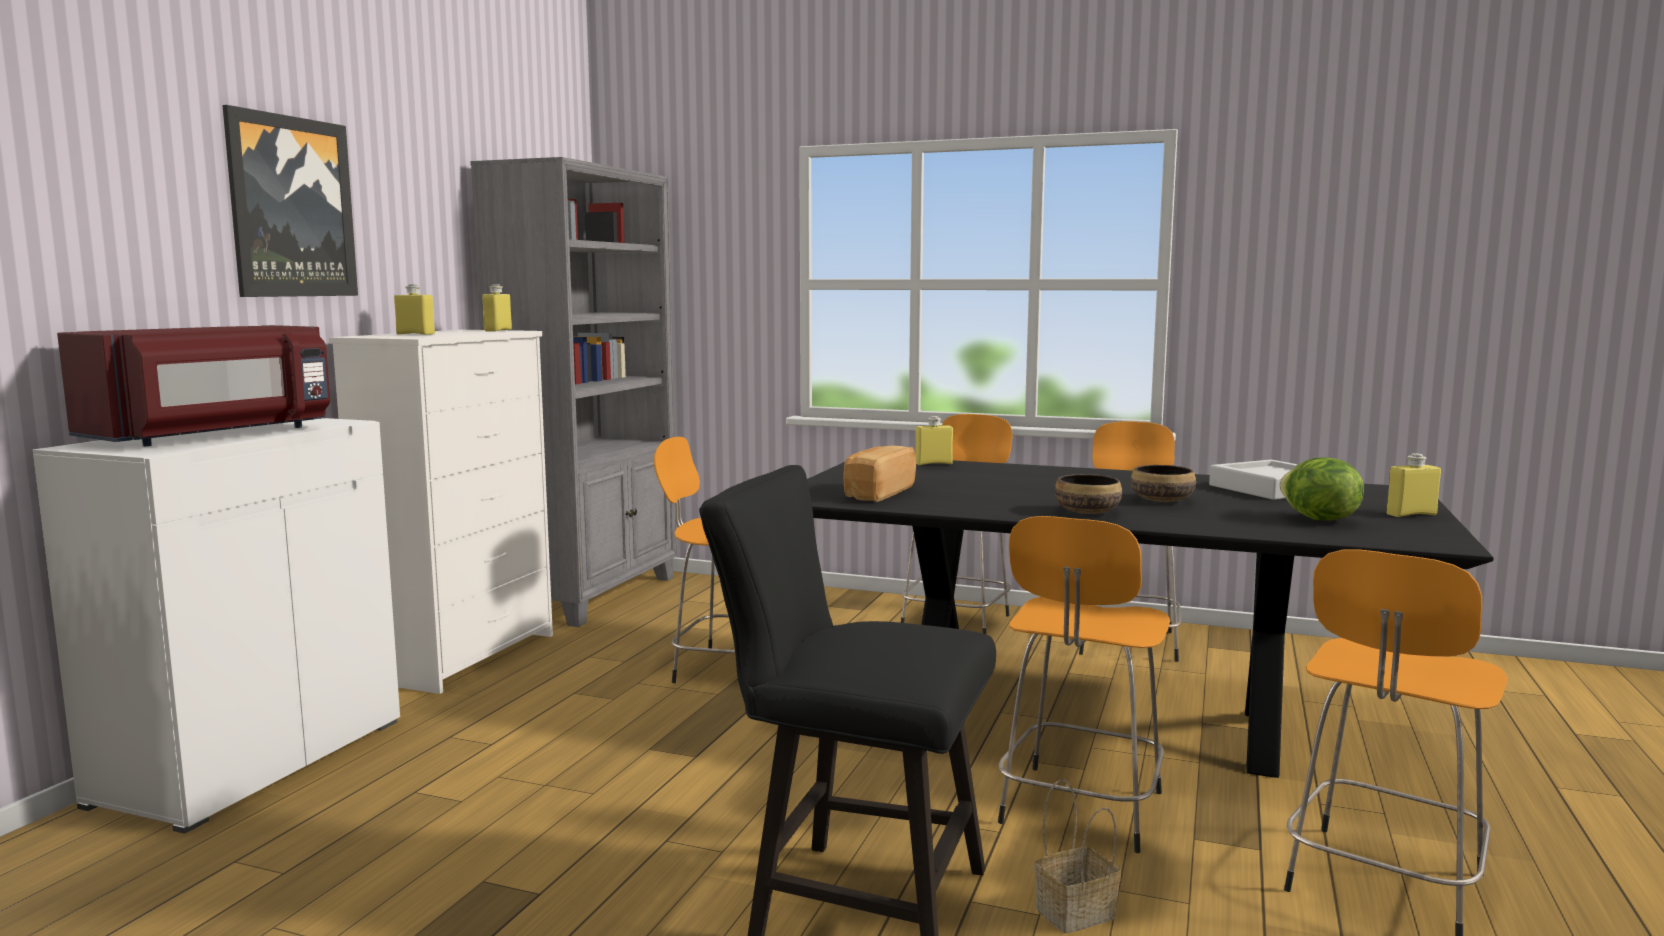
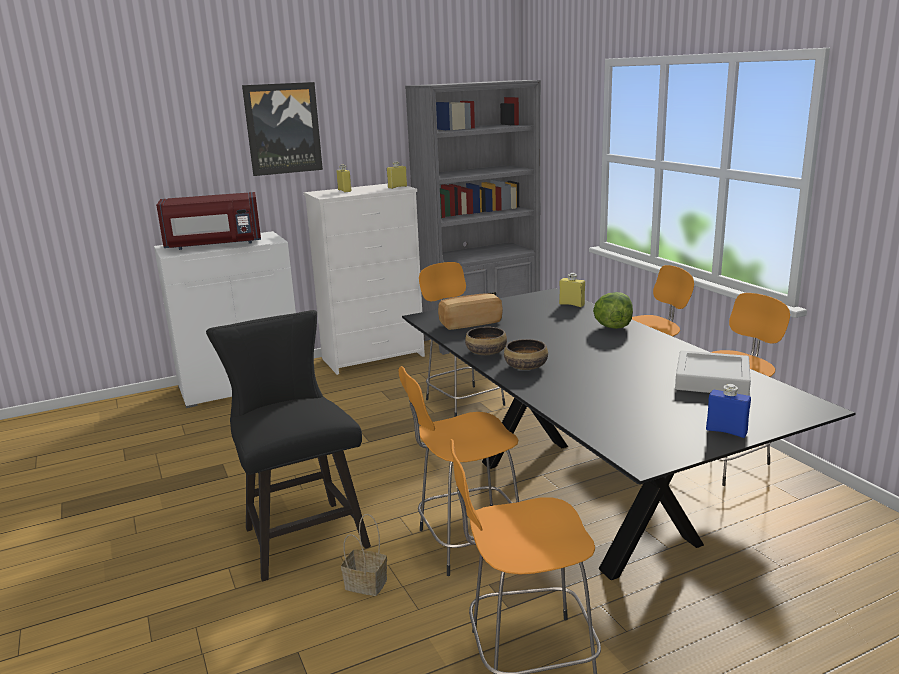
camera: 45 degrees right, 10 degrees up
bowl [1131,465,1196,502] -> bowl moved to [465,327,507,355]
lettuce [1279,457,1364,521] -> lettuce moved to [593,292,633,329]
yellow bottle [1386,453,1441,517] -> blue bottle [706,384,751,438]

